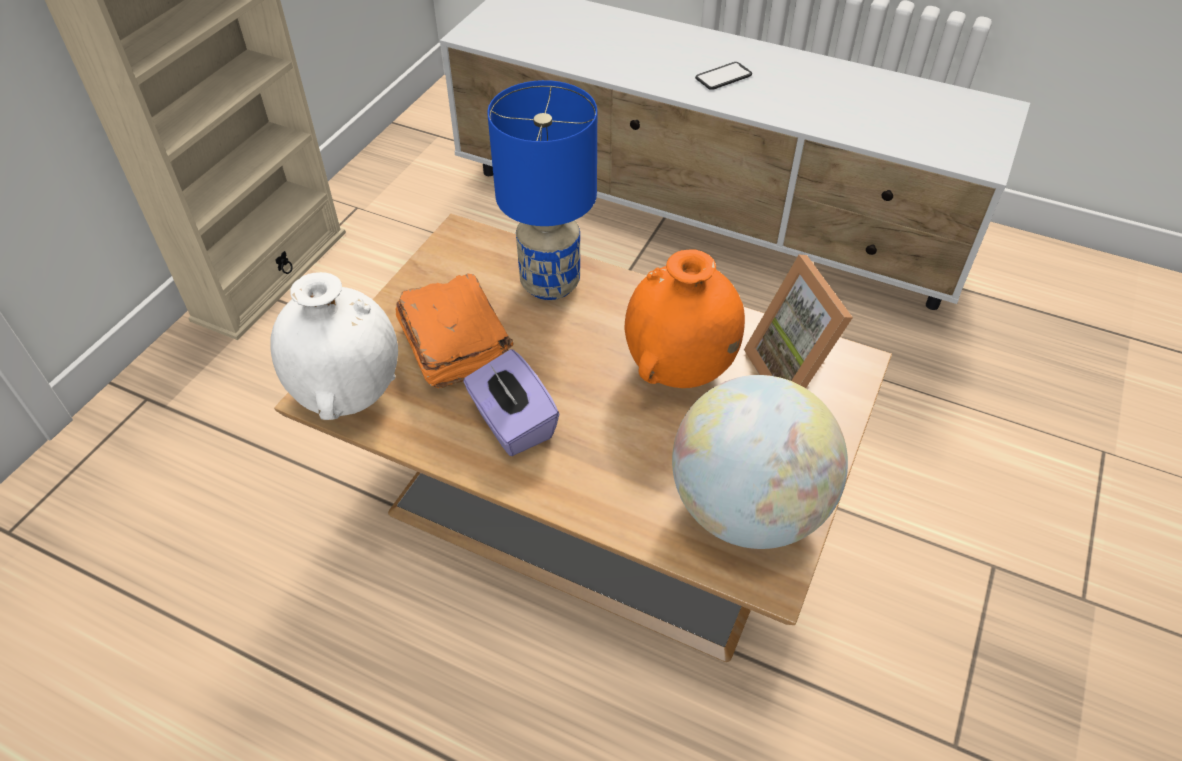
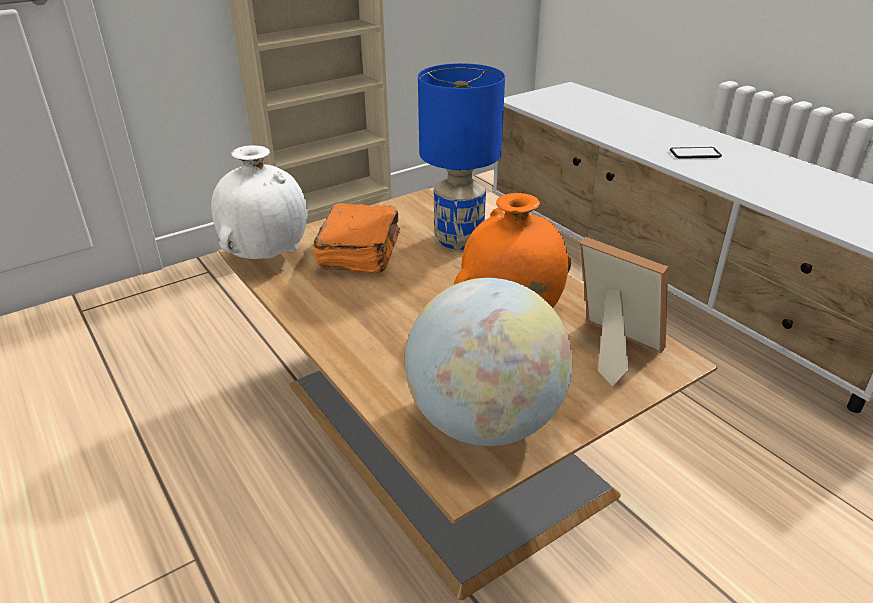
camera: 30 degrees right, 15 degrees down
purple tissue box [463,349,559,456] -> none
picture frame [744,255,853,388] -> picture frame turned 120 degrees clockwise [580,237,668,386]

